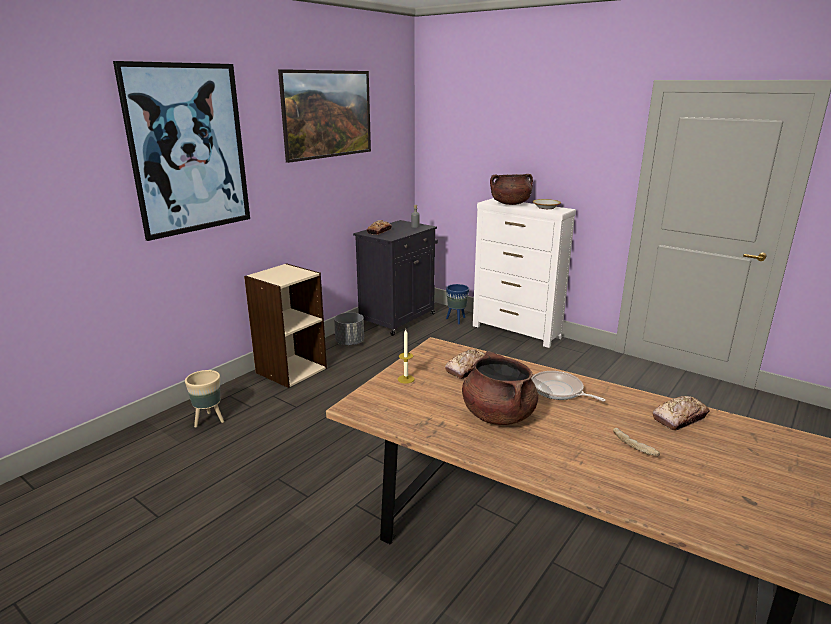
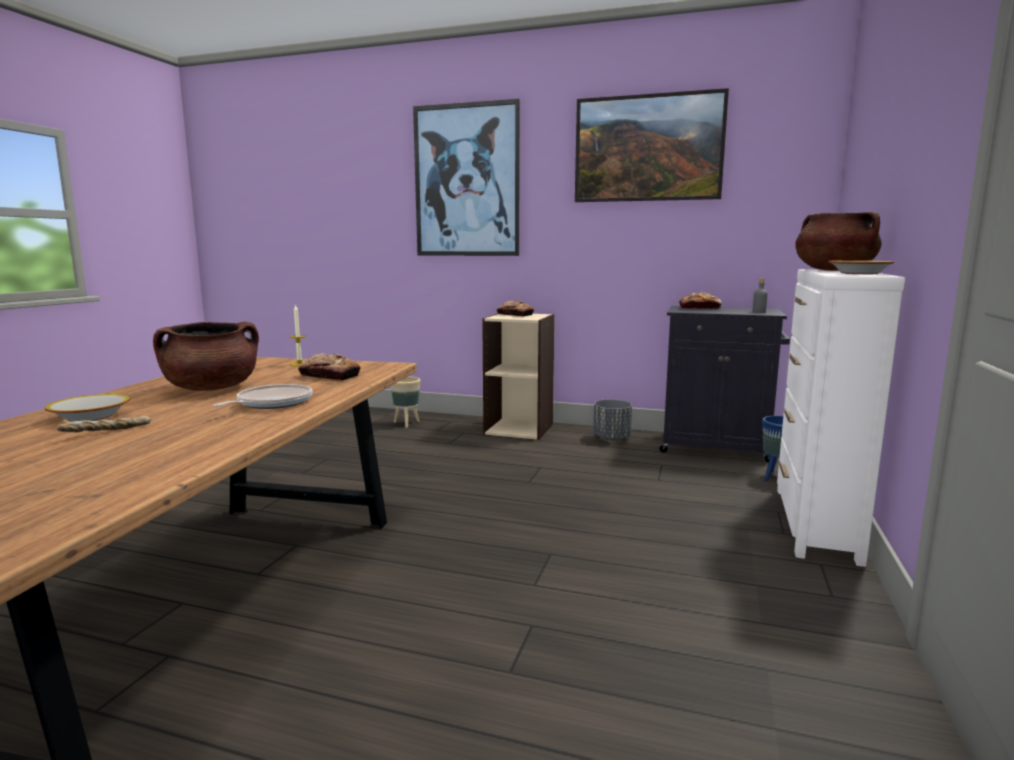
camera: 70 degrees right, 10 degrees down
bread [653,396,710,431] -> bread moved to [497,300,534,316]
none -> bowl [45,394,130,422]

